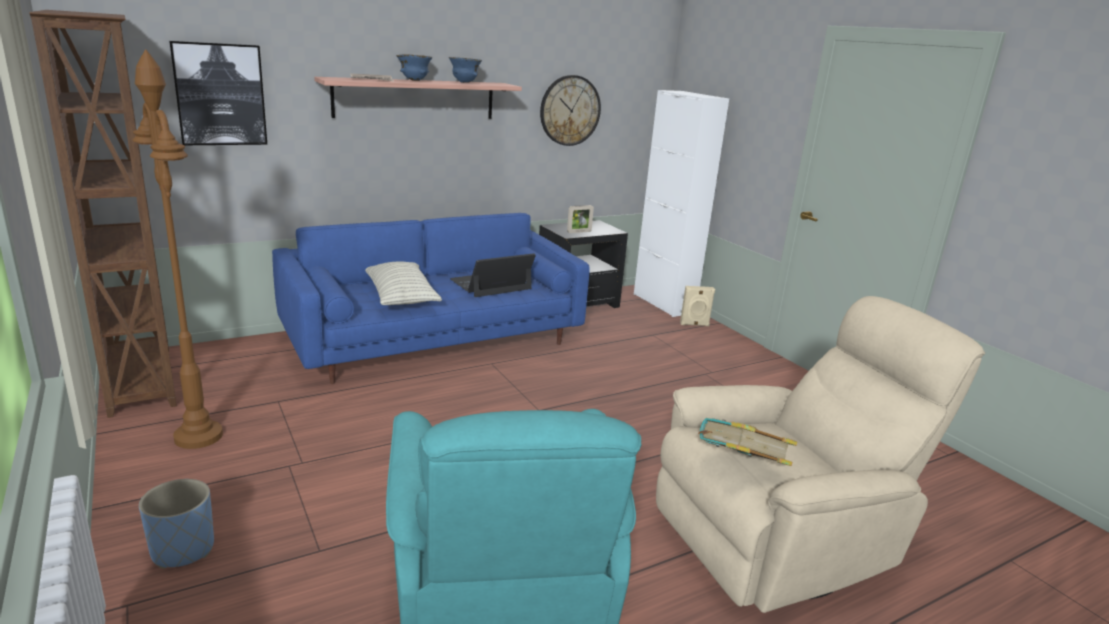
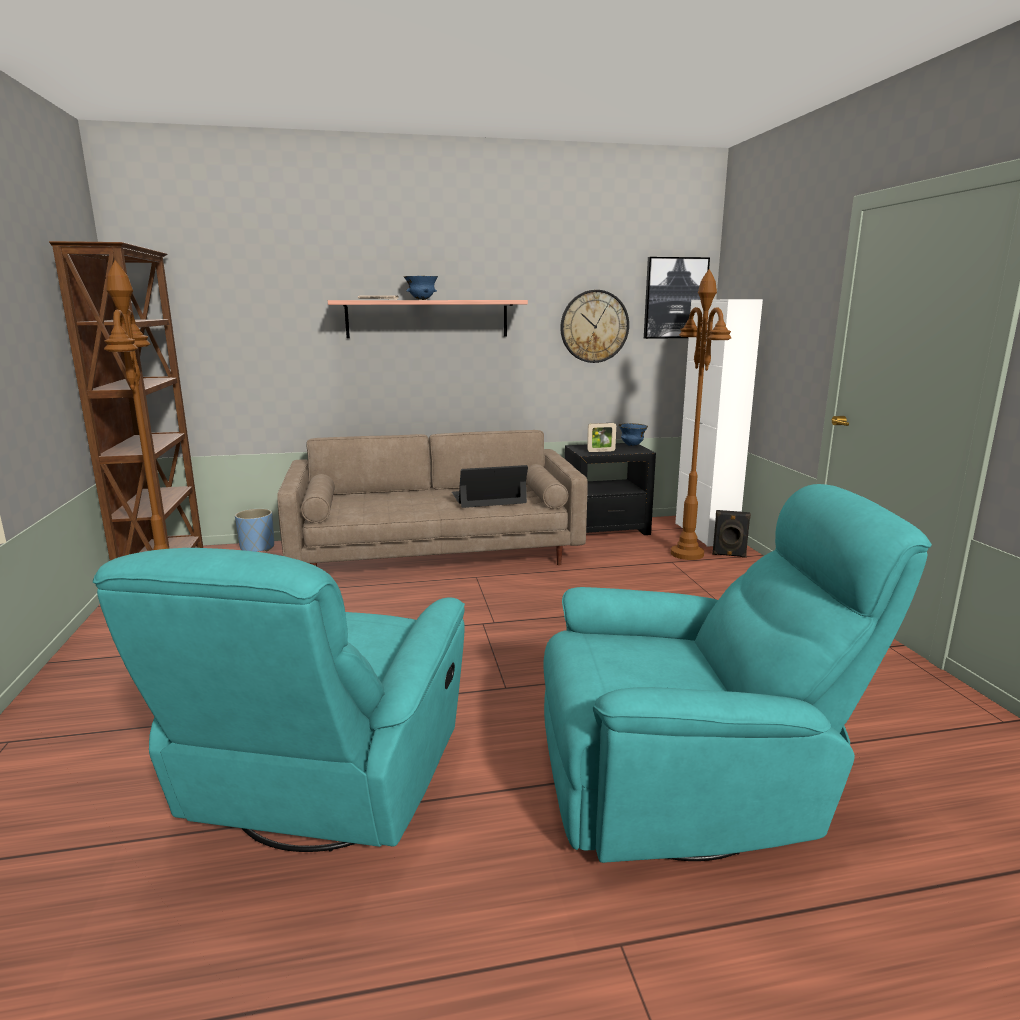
camera: 20 degrees right, 5 degrees down
blue planter [139,479,214,569] -> blue planter moved to [235,509,274,552]
picture [169,41,267,145] -> picture moved to [644,257,710,339]
blue sofa [272,213,590,384] -> beige sofa [277,430,588,566]
pillow [365,261,442,305] -> none
blue bowl [449,57,482,83] -> blue bowl moved to [618,423,648,446]
beige armchair [656,296,985,613] -> turquoise armchair [543,484,932,863]
beige speaker [680,286,715,326] -> black speaker [712,510,751,558]
book [698,418,797,466] -> none
none -> brown floor lamp [671,269,732,560]

